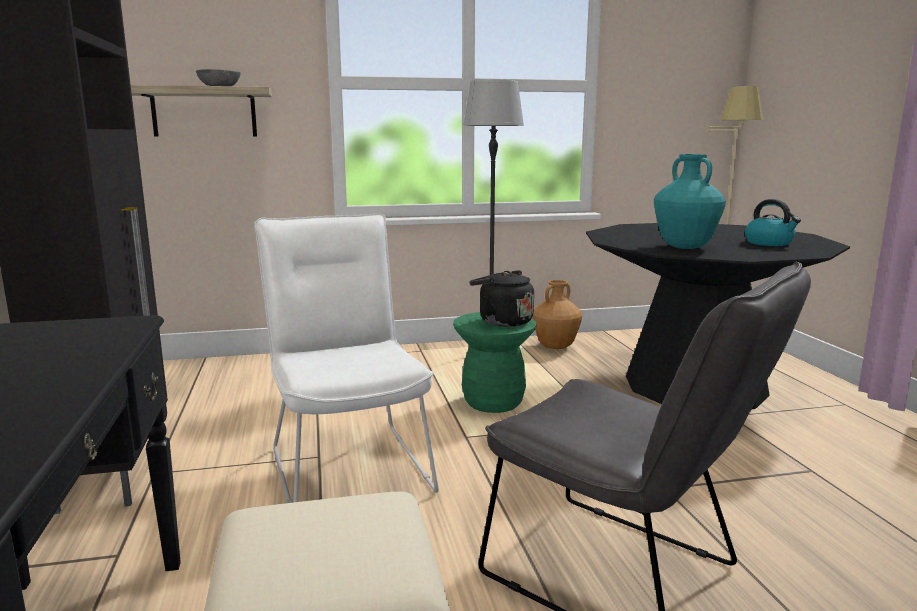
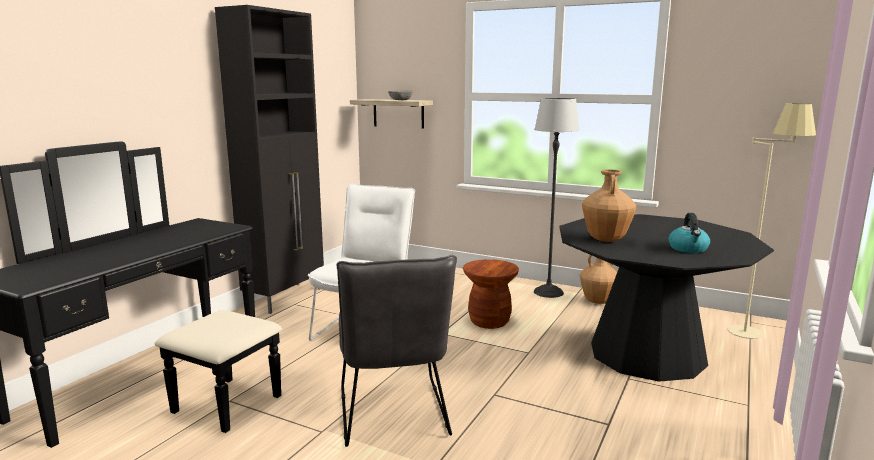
camera: 40 degrees right, 0 degrees up
green stool [453,312,536,413] -> brown stool [463,259,519,329]
black kettle [469,270,534,327] -> none
turquoise vase [654,154,726,249] -> brown vase [582,169,636,242]

